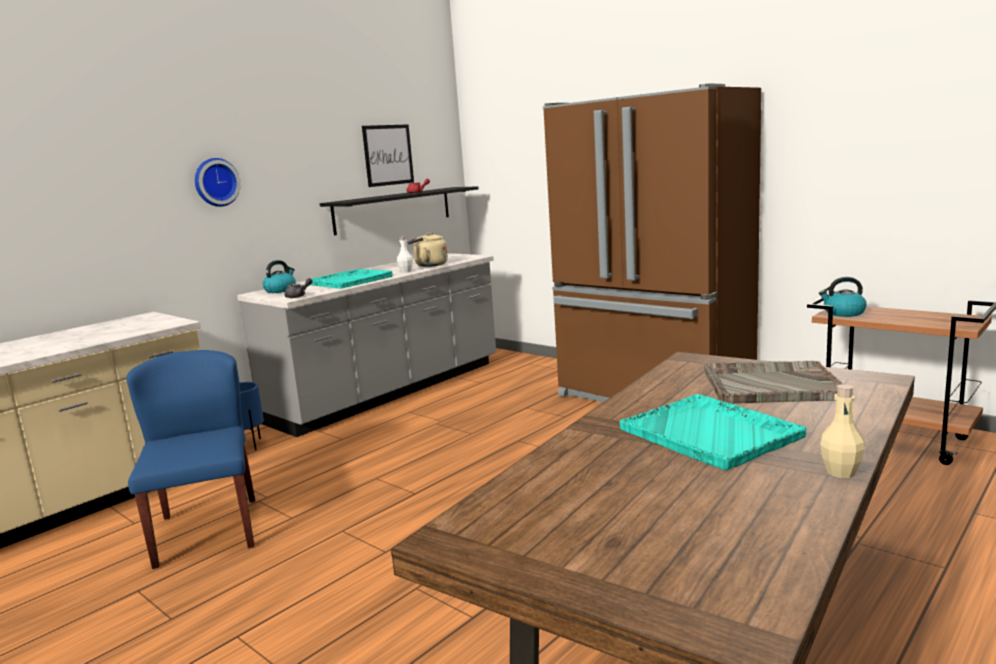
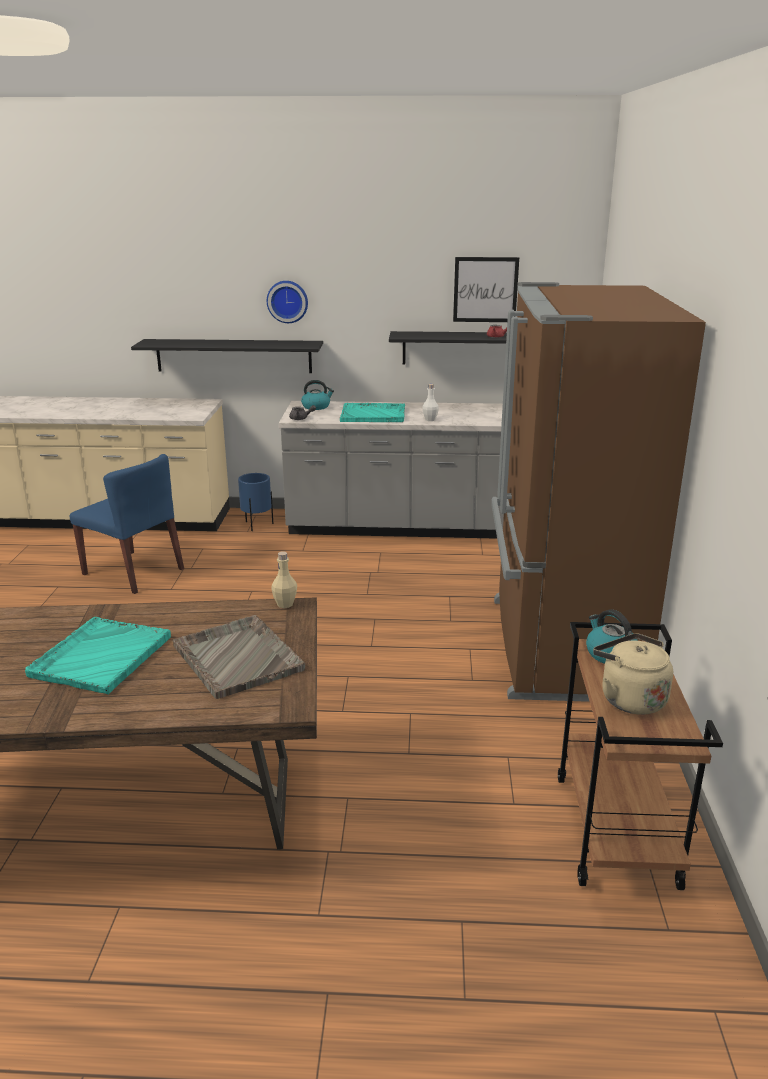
camera: 50 degrees right, 10 degrees up
blue chair [126,350,255,569] -> blue chair turned 90 degrees clockwise [70,454,184,594]
beige kettle [408,233,448,267] -> beige kettle moved to [593,633,673,715]
beige bottle [820,384,865,478] -> beige bottle moved to [271,551,297,608]
none -> black shelf [131,339,323,373]

